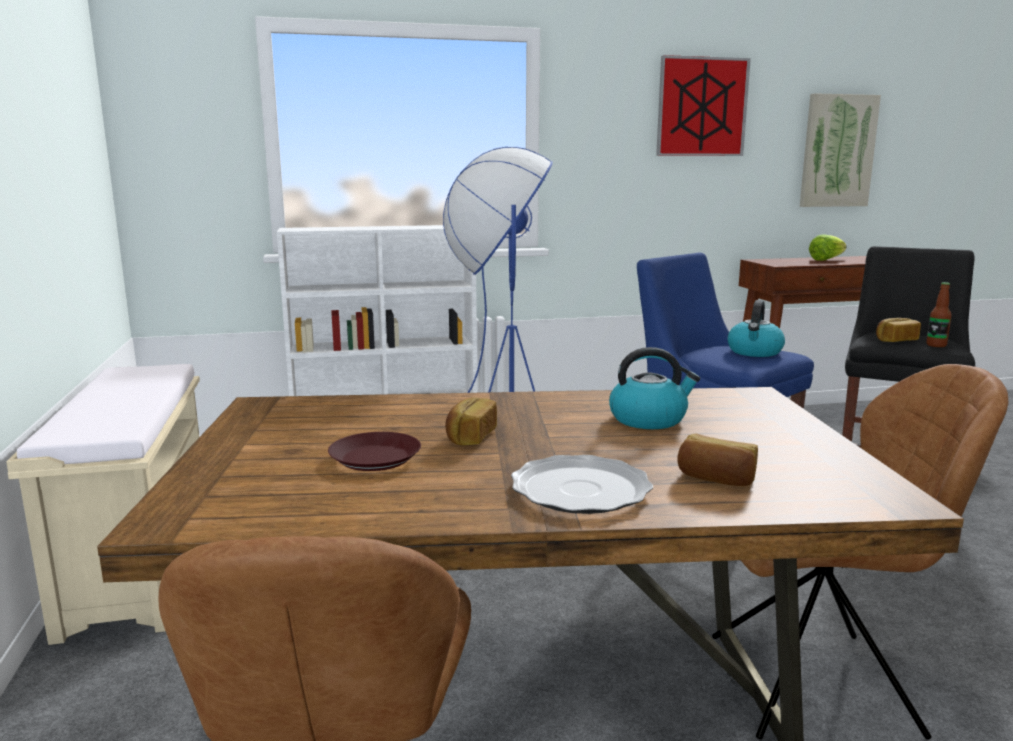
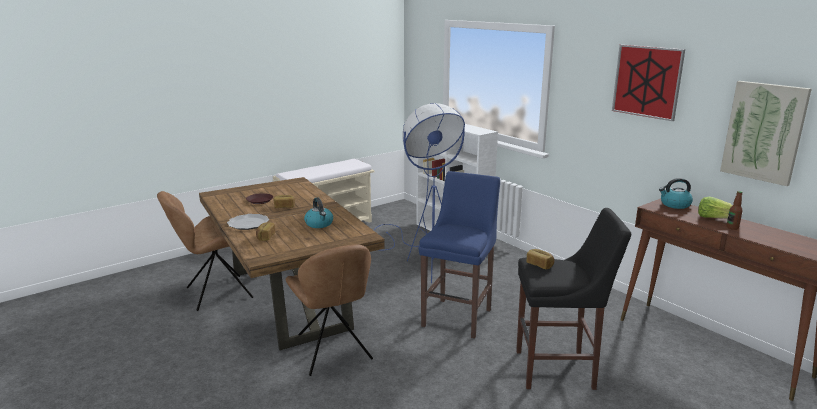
camera: 65 degrees right, 5 degrees up
kettle [728,300,785,357] -> kettle moved to [659,178,693,209]
bottle [926,282,952,347] -> bottle moved to [727,191,743,230]

